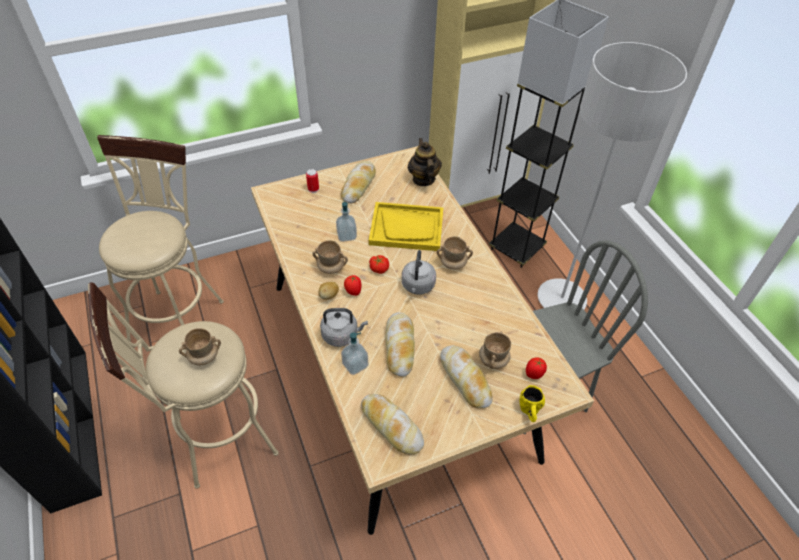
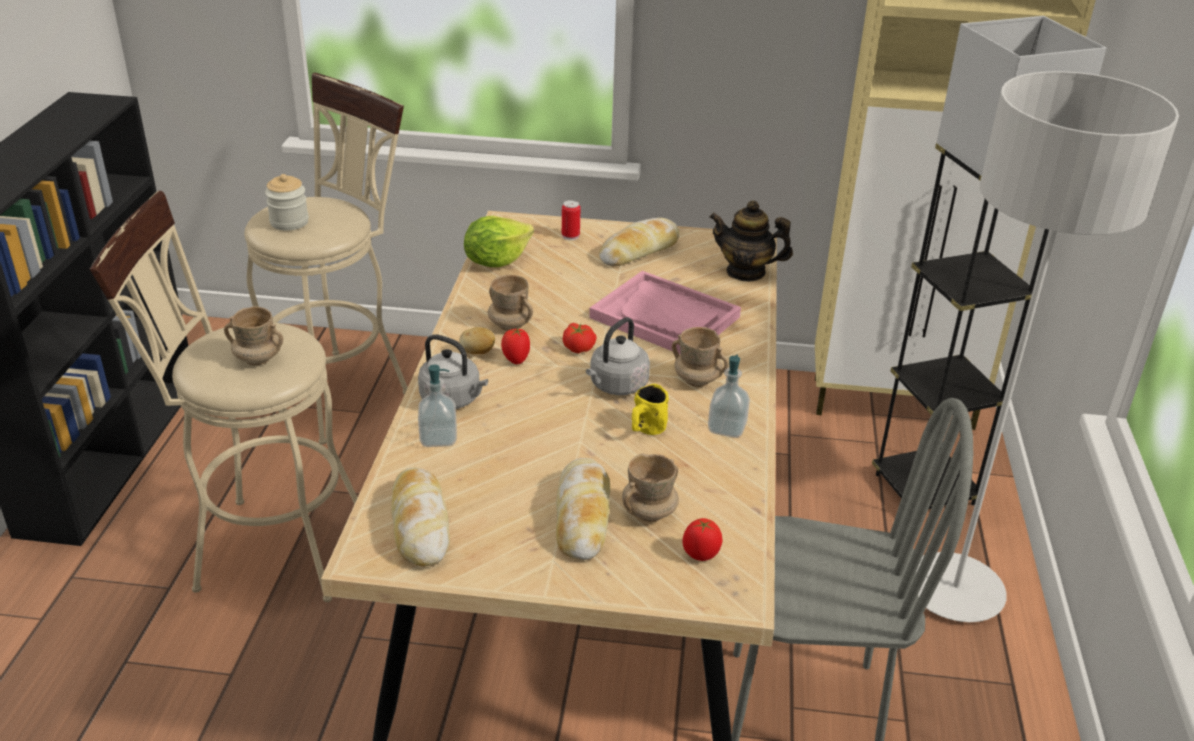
camera: 30 degrees right, 15 degrees down
soap dispenser [336,201,357,242] -> soap dispenser moved to [708,355,750,438]
yellow tray [369,202,443,251] -> pink tray [589,271,741,355]
bread [386,312,415,377] -> none
teapot [408,138,442,186] -> teapot turned 90 degrees counterclockwise [709,201,793,282]
yellow mug [520,385,545,422] -> yellow mug moved to [632,384,669,435]
none -> jar [265,174,309,231]
none -> lettuce [464,216,534,267]

